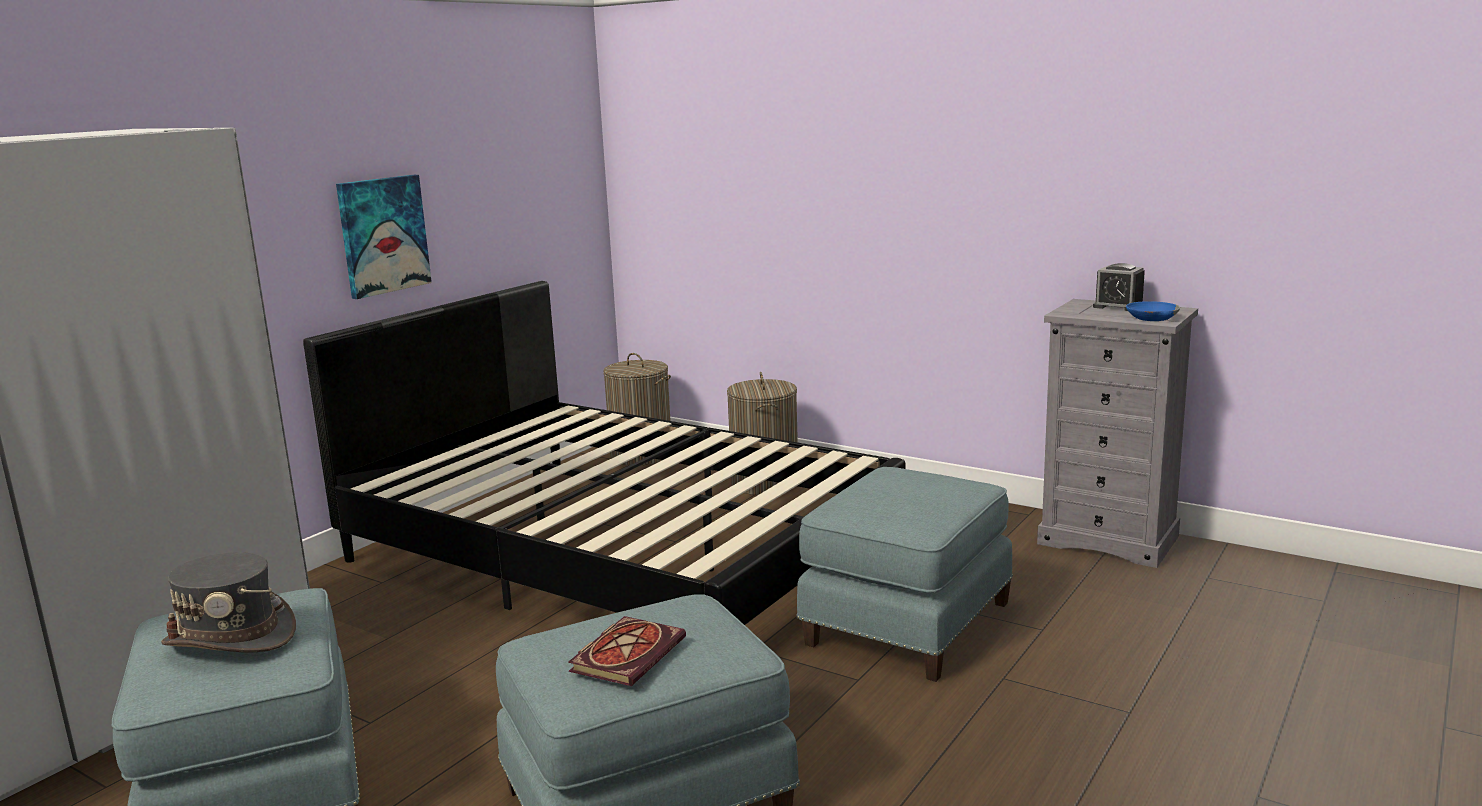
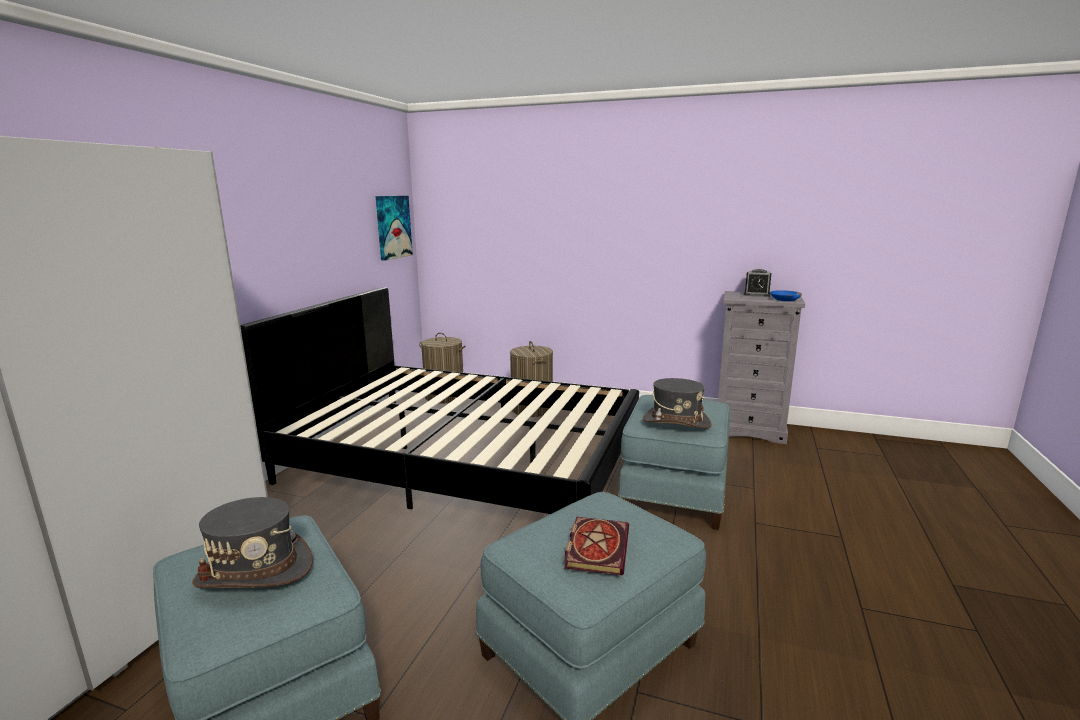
camera: 15 degrees left, 0 degrees up
picture [336,175,432,299] -> picture moved to [376,196,413,261]
none -> grey hat [642,378,712,428]

